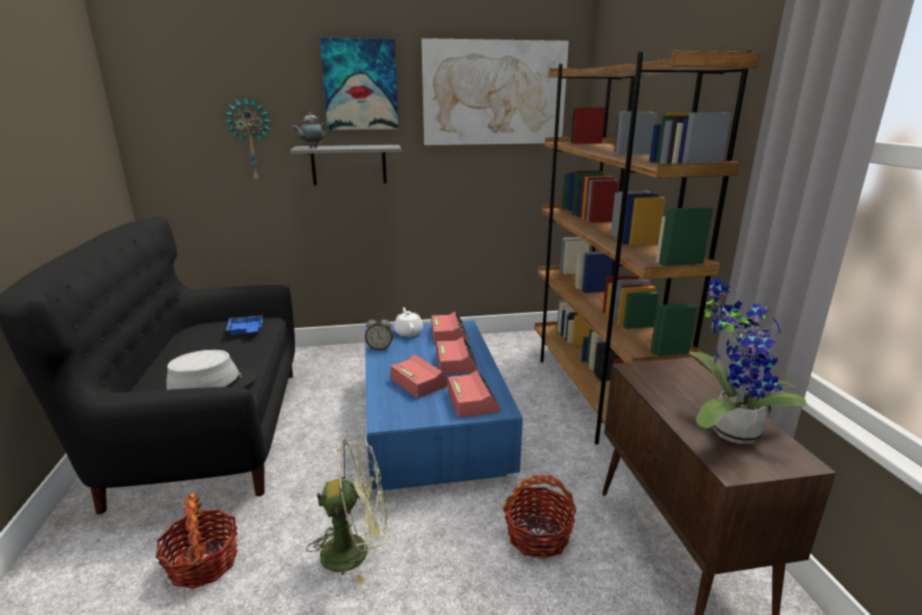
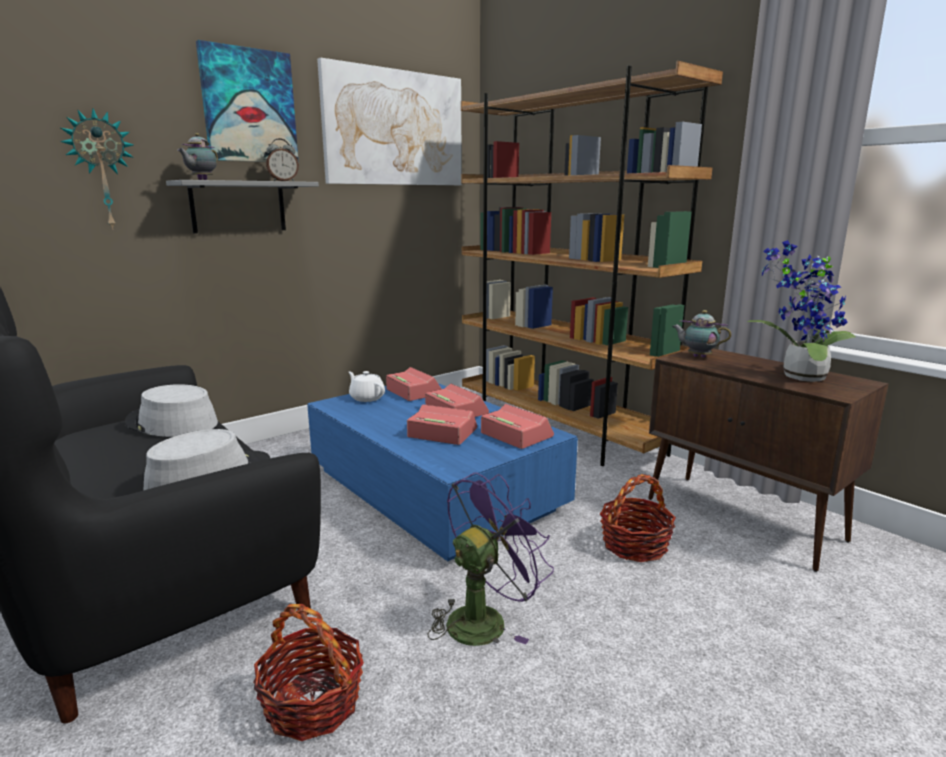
camera: 30 degrees left, 5 degrees down
blue tray [226,315,263,335] -> grey hat [125,384,218,437]
green fan [306,435,387,586] -> purple fan [428,472,554,646]
alarm clock [365,315,393,350] -> alarm clock moved to [266,138,299,181]
none -> teapot [672,310,732,358]

